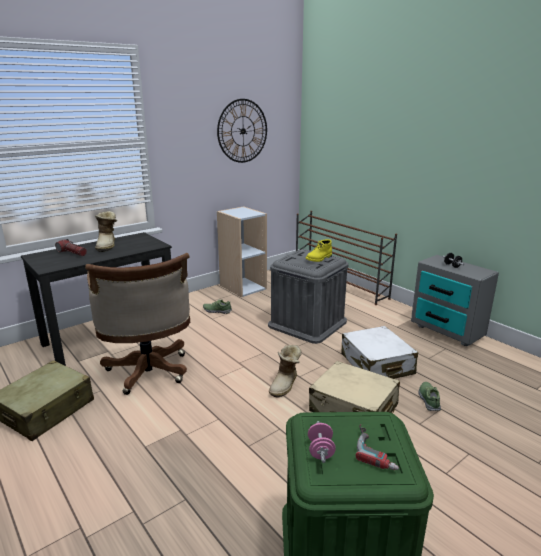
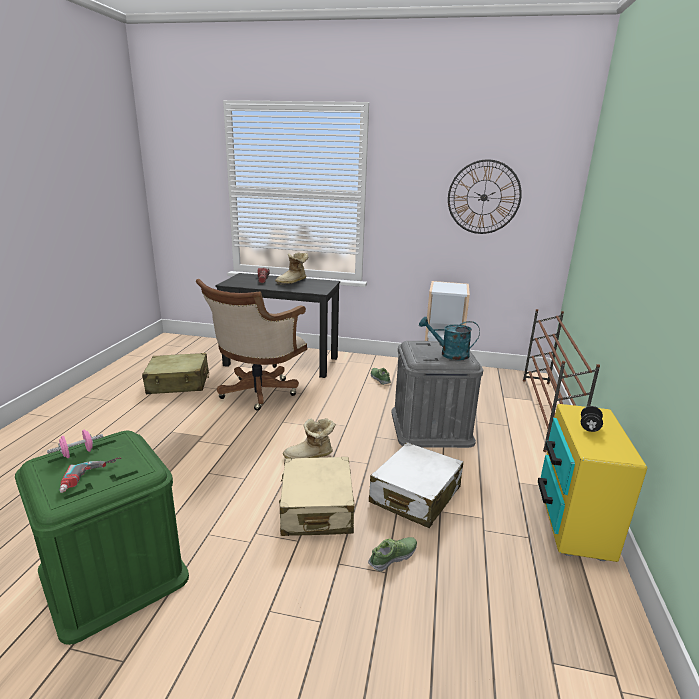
camera: 50 degrees right, 0 degrees up
yellow boot [306,239,332,262] -> turquoise watering can [419,317,480,360]
grey nightstand [411,255,499,346] -> yellow nightstand [538,404,647,562]

